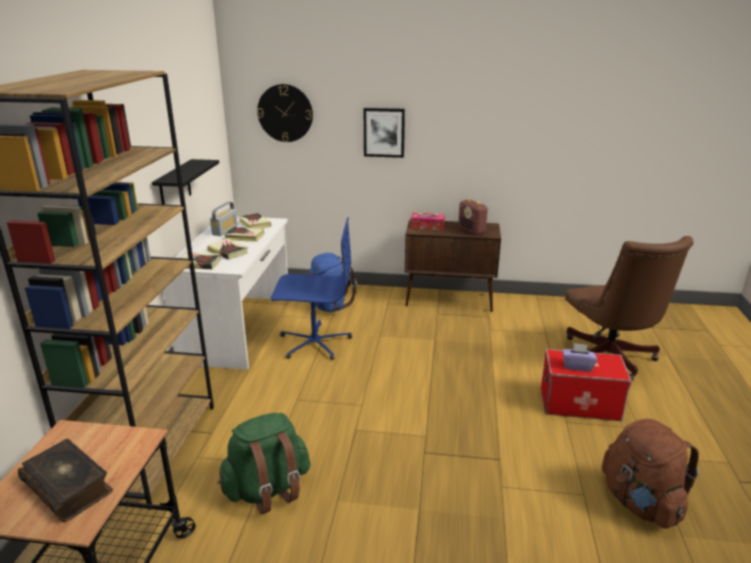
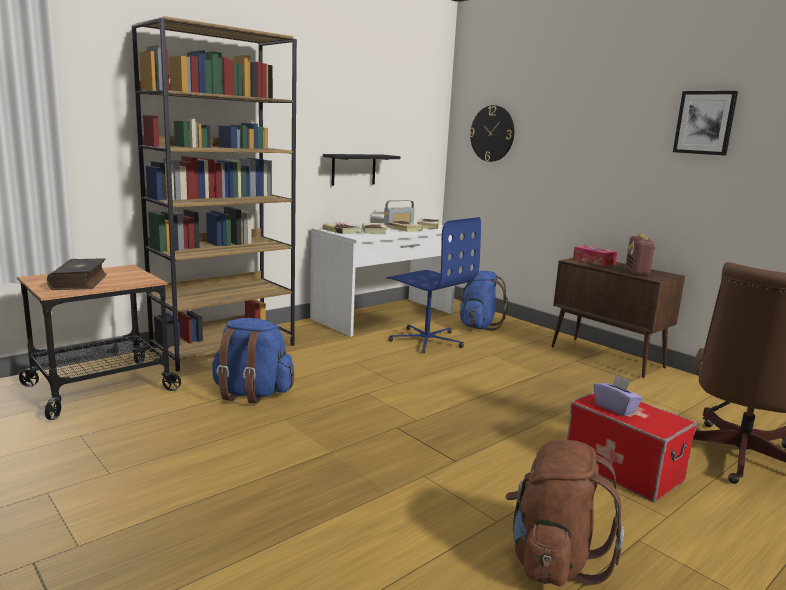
camera: 40 degrees right, 10 degrees down
green backpack [217,413,311,514] -> blue backpack [212,318,294,403]
picture [364,108,405,158] -> picture moved to [673,91,738,156]

